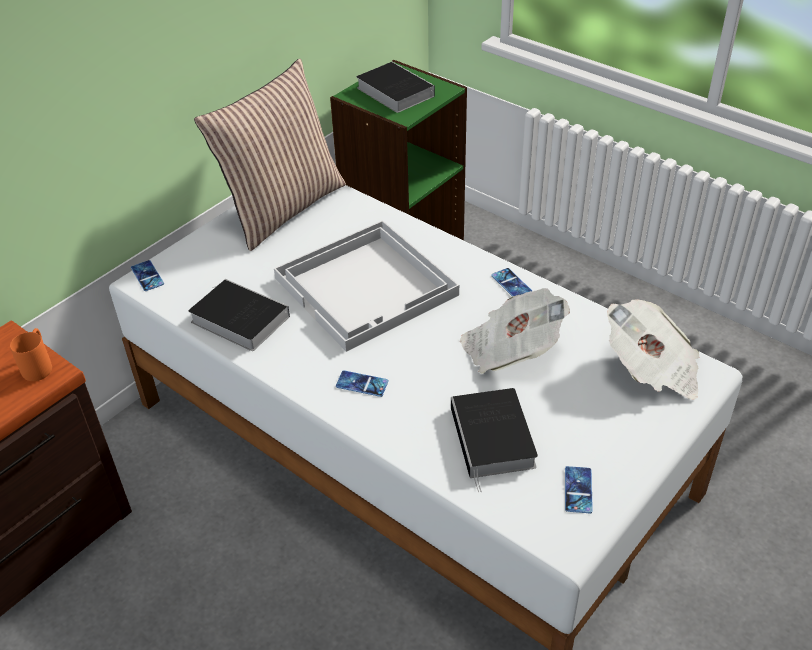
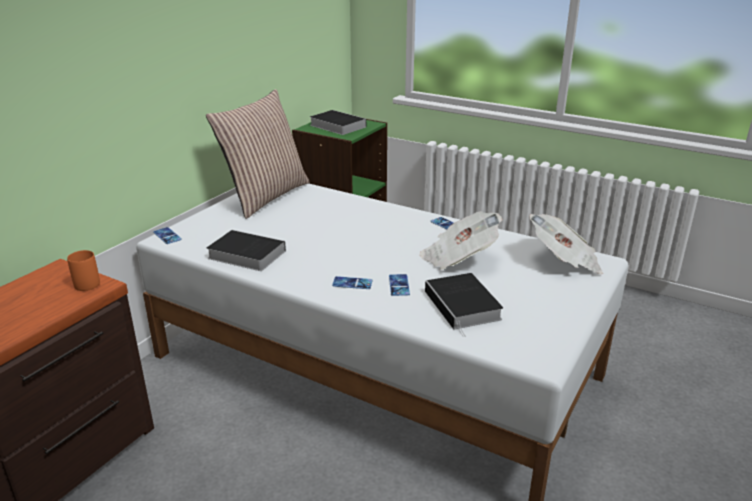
camera: 10 degrees left, 15 degrees down
white tray [274,220,459,352] -> none
phone [565,466,593,513] -> phone moved to [389,274,410,296]

